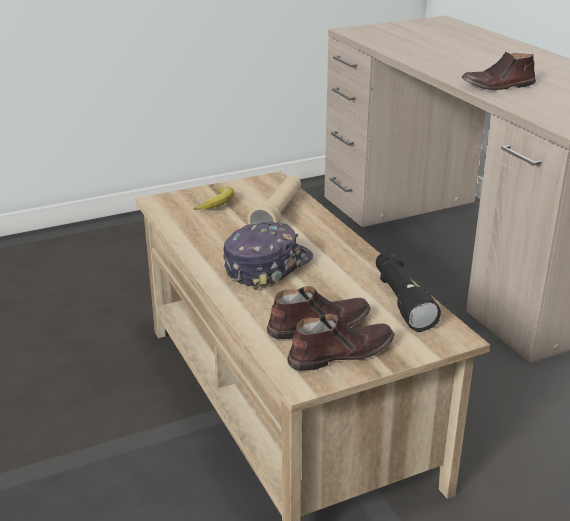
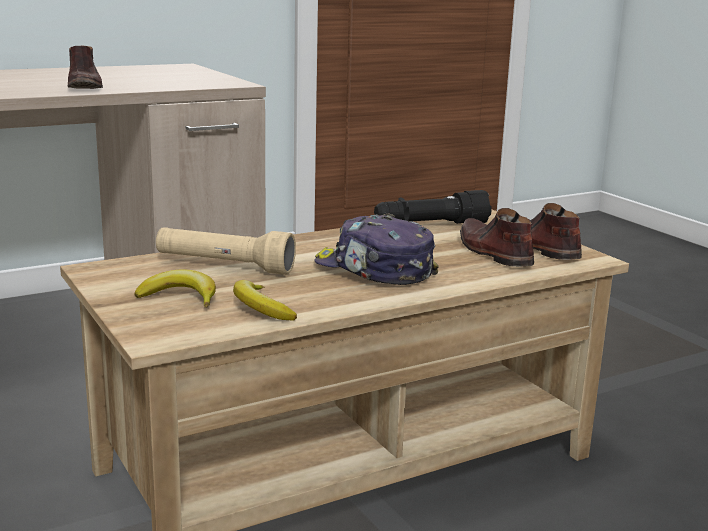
camera: 95 degrees left, 10 degrees down
none -> banana [233,280,297,321]

